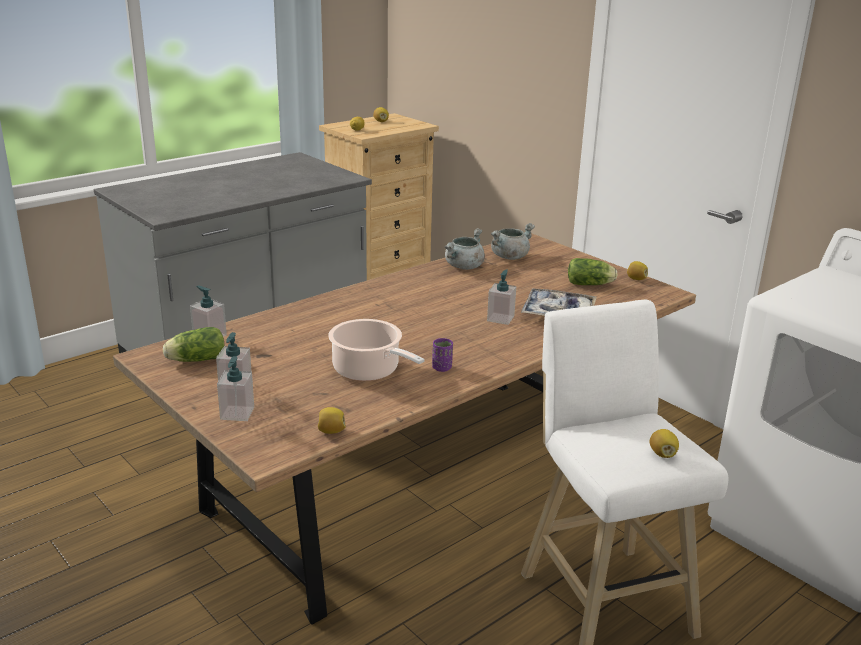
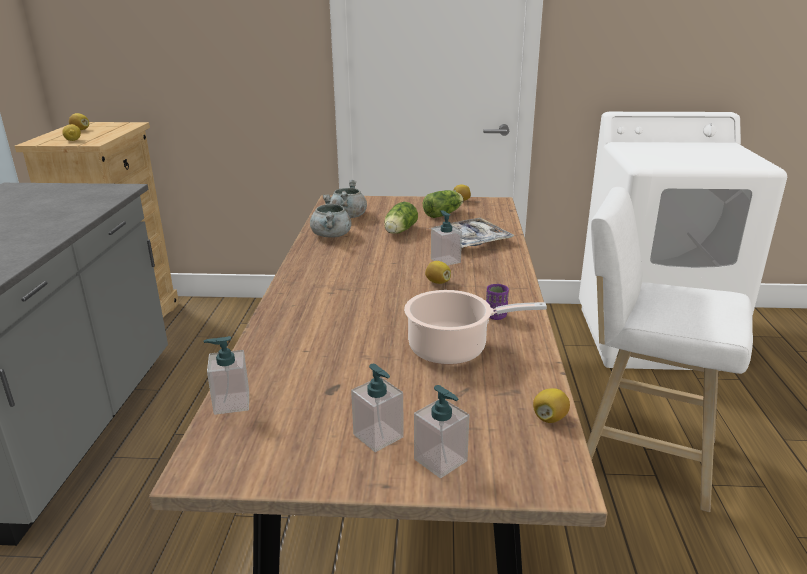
camera: 45 degrees left, 0 degrees up
lettuce [163,327,225,362] -> lettuce moved to [384,202,418,234]
lemon [649,429,679,458] -> lemon moved to [425,261,451,284]

